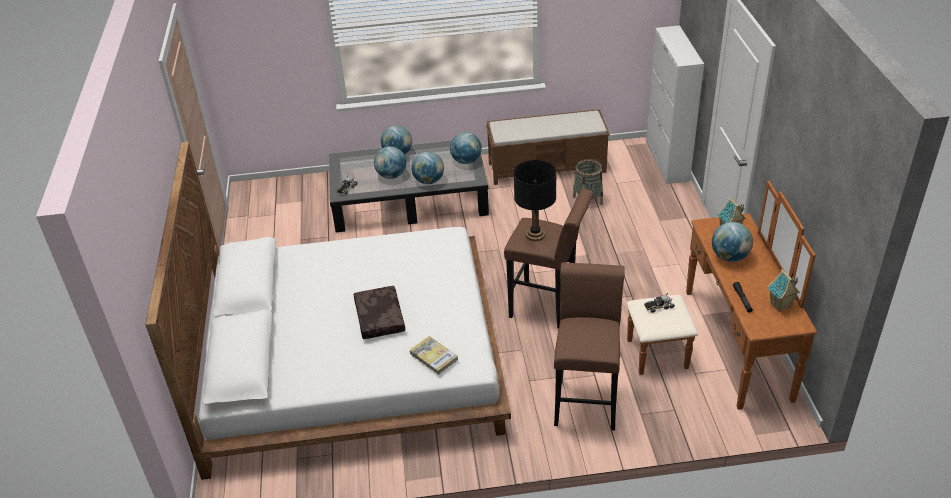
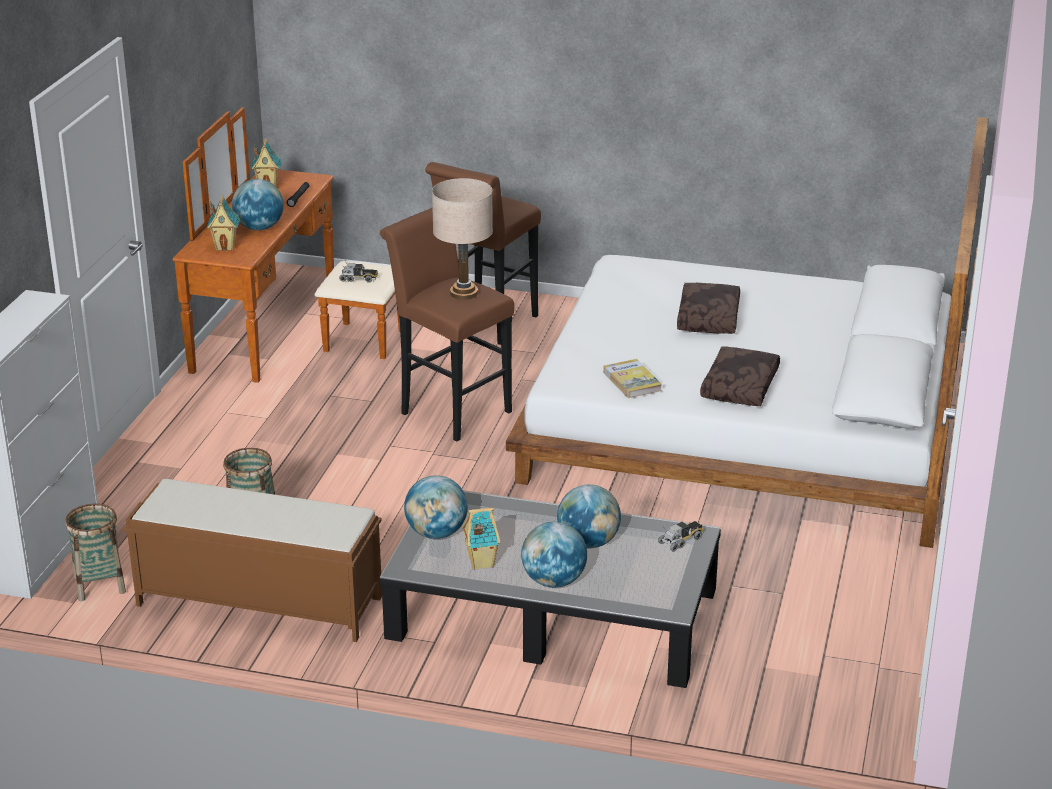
camera: 160 degrees left, 10 degrees down
book [409,336,458,375] -> book moved to [603,359,662,398]
globe [411,152,444,184] -> none
black table lamp [514,160,557,242] -> beige table lamp [432,178,493,300]
none -> basket [65,504,126,601]
none -> toy house [462,507,500,570]
none -> brown pillow [700,346,780,406]

